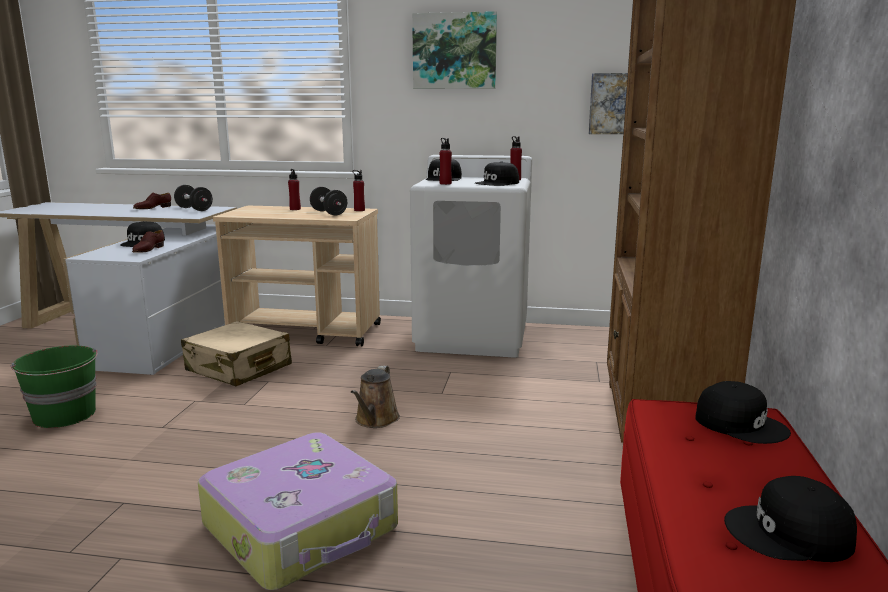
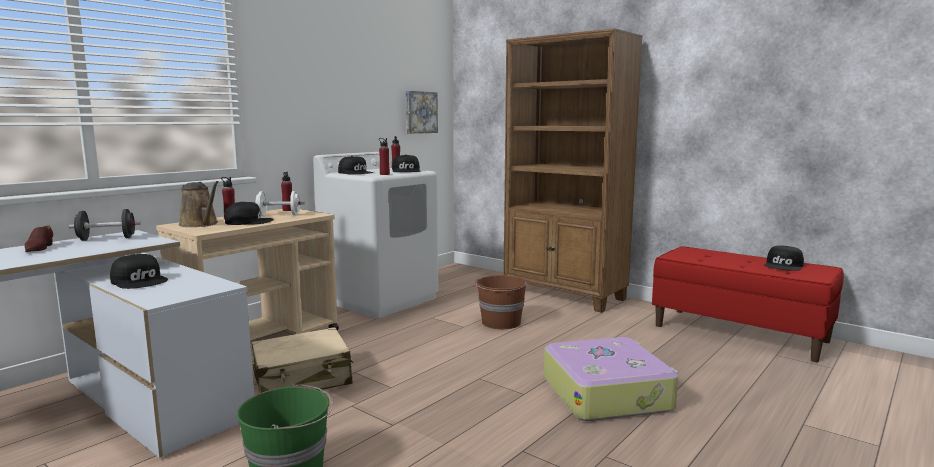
camera: 60 degrees left, 5 degrees down
brown shoe [132,230,164,253] -> none
black dumbbell [310,187,347,215] -> white dumbbell [254,191,305,216]
brown watering can [351,366,400,428] -> brown watering can moved to [179,181,219,227]
picture [412,11,497,89] -> none
black cap [695,381,791,444] -> black cap moved to [225,202,274,225]
none -> brown bucket [475,275,527,329]

